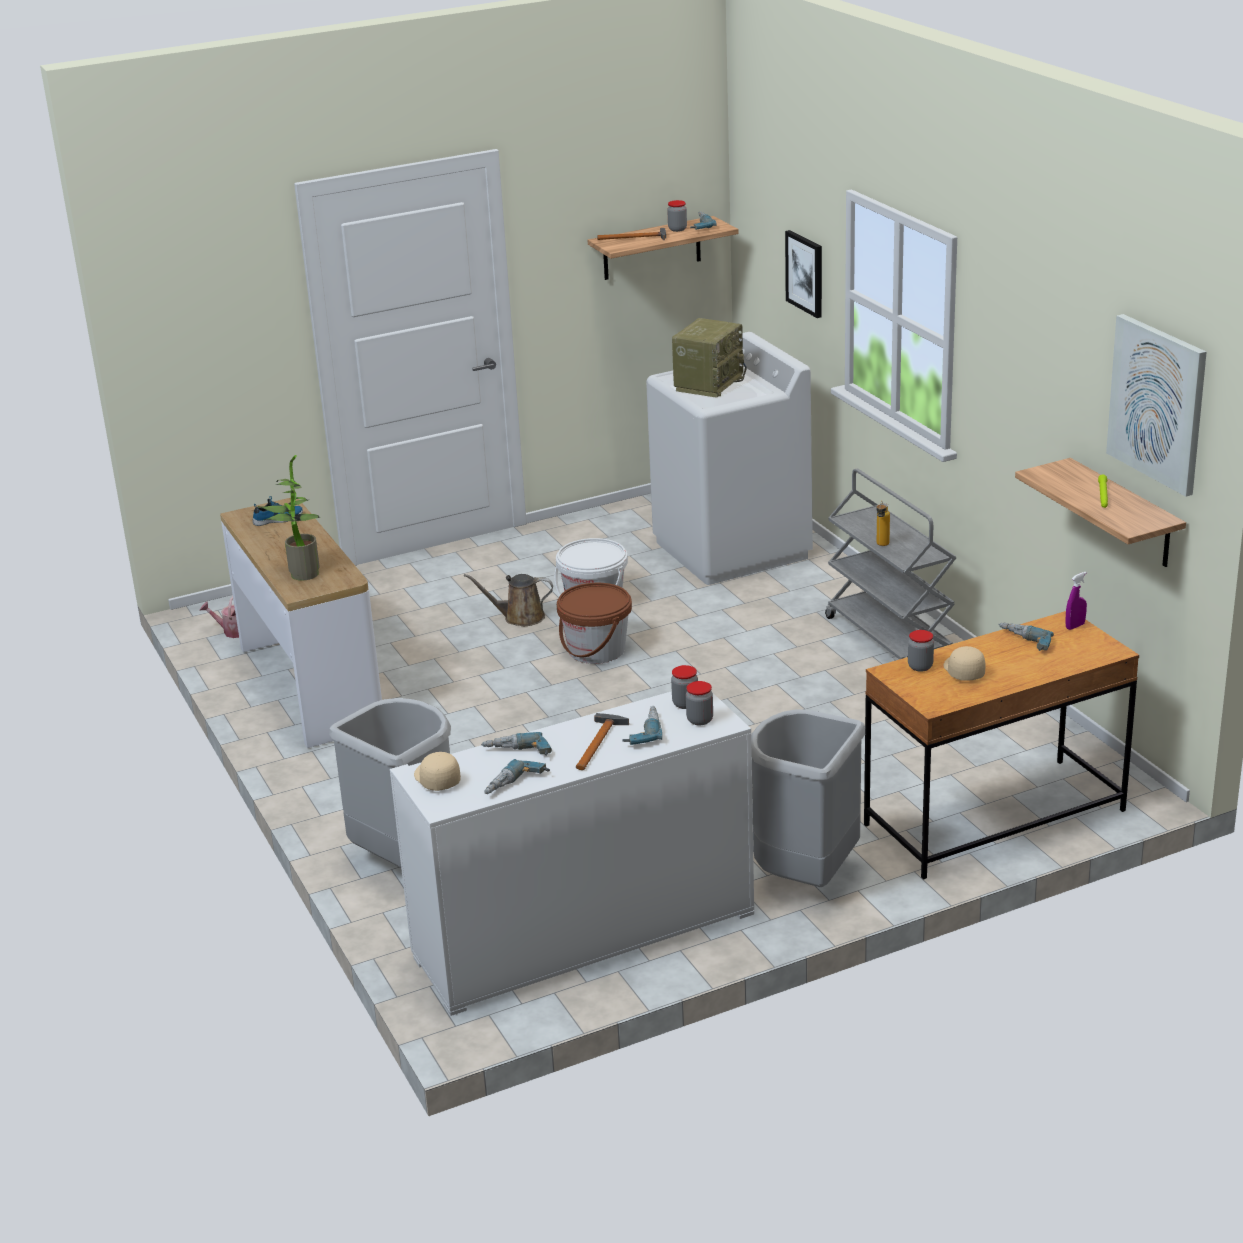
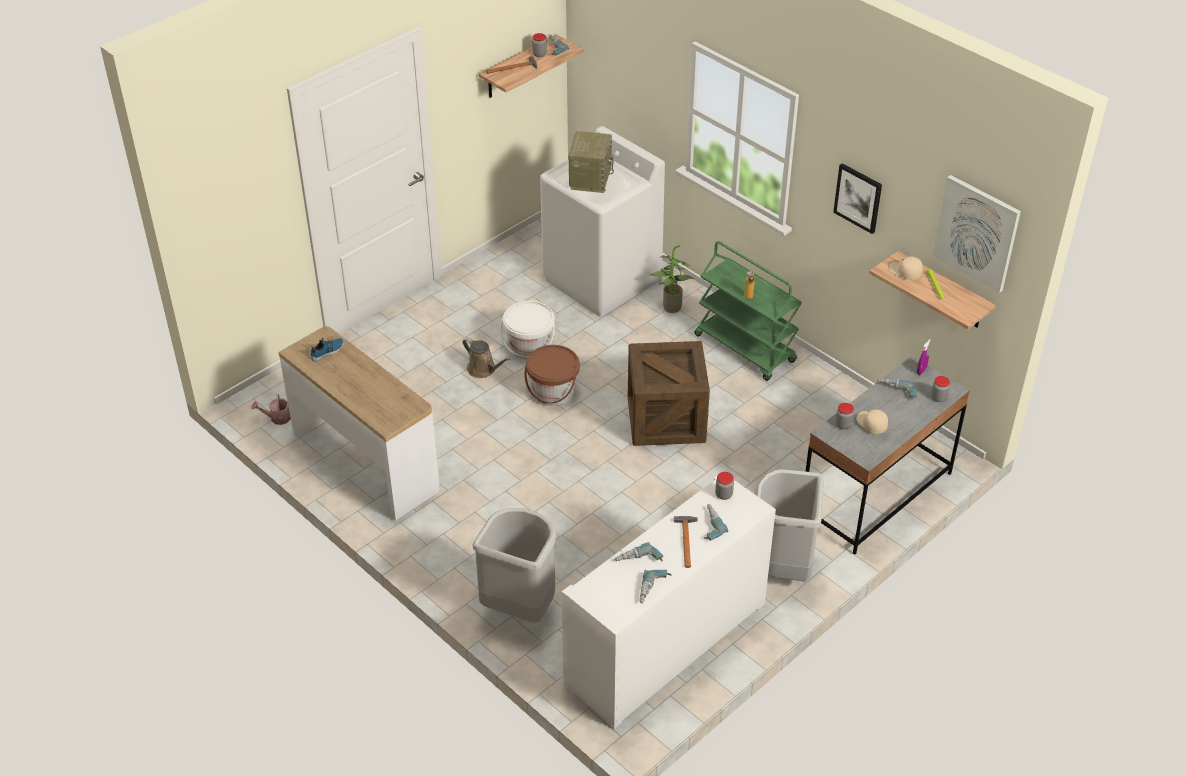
camera: 20 degrees left, 15 degrees up
potted plant [257,455,320,581] -> potted plant moved to [650,245,694,313]
beige cap [414,752,461,791] -> beige cap moved to [889,256,923,280]
brown watering can [464,574,553,626] -> brown watering can turned 120 degrees counterclockwise [462,337,510,378]
jar [686,681,713,725] -> jar moved to [931,376,950,402]
picture [785,230,822,318] -> picture moved to [833,163,882,234]
grey cart [825,469,956,661] -> green cart [694,241,802,381]
brown desk [864,611,1139,879] -> grey desk [805,356,970,555]
none -> crate [628,341,710,446]

